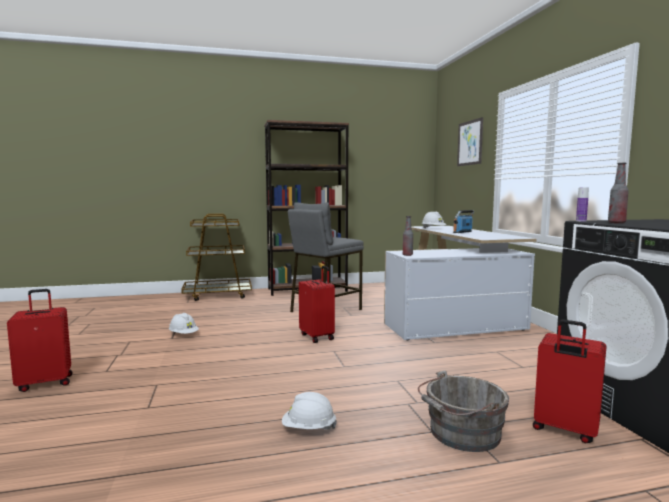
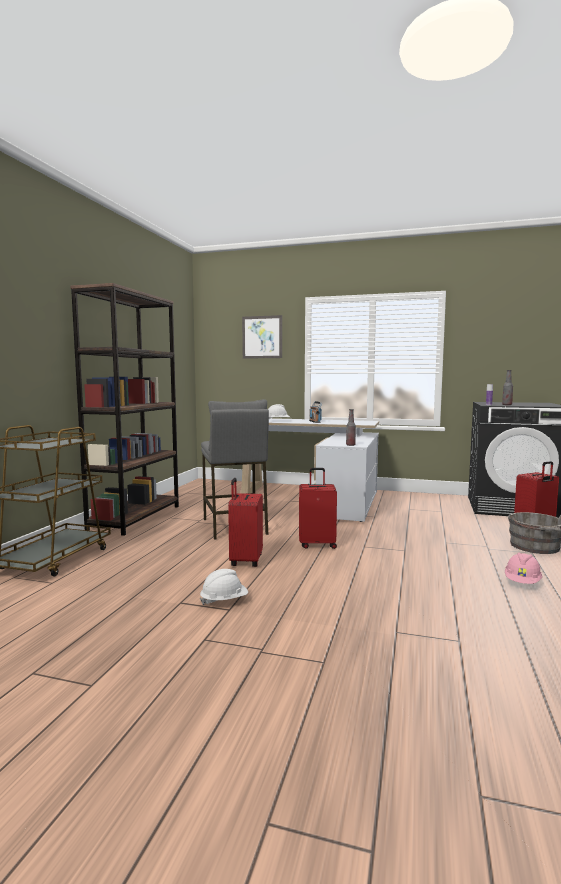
camera: 60 degrees left, 0 degrees up
red suitcase [7,289,73,392] -> red suitcase moved to [228,478,263,567]
white hard hat [282,392,337,430] -> pink hard hat [505,552,542,584]

